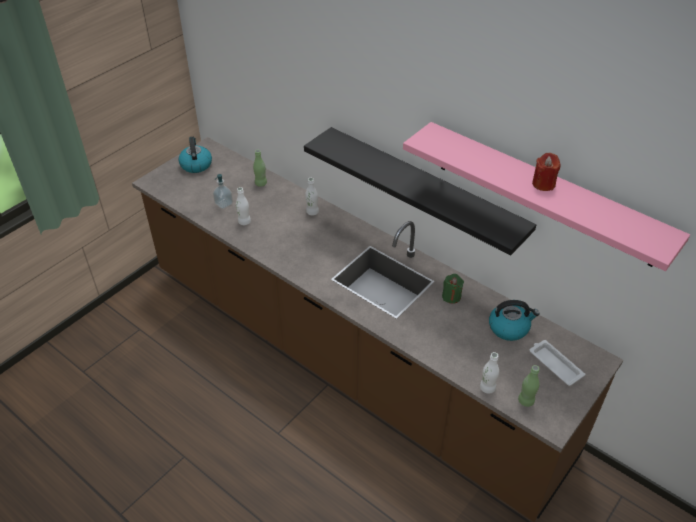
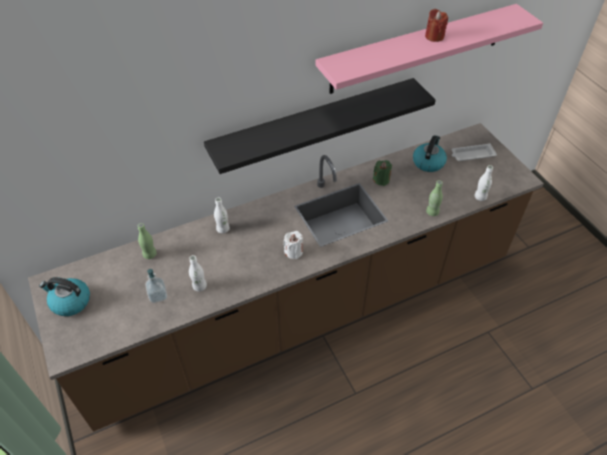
camera: 65 degrees left, 5 degrees up
green bottle [518,365,539,407] -> green bottle moved to [426,180,443,216]
none -> white candle [284,231,303,259]

